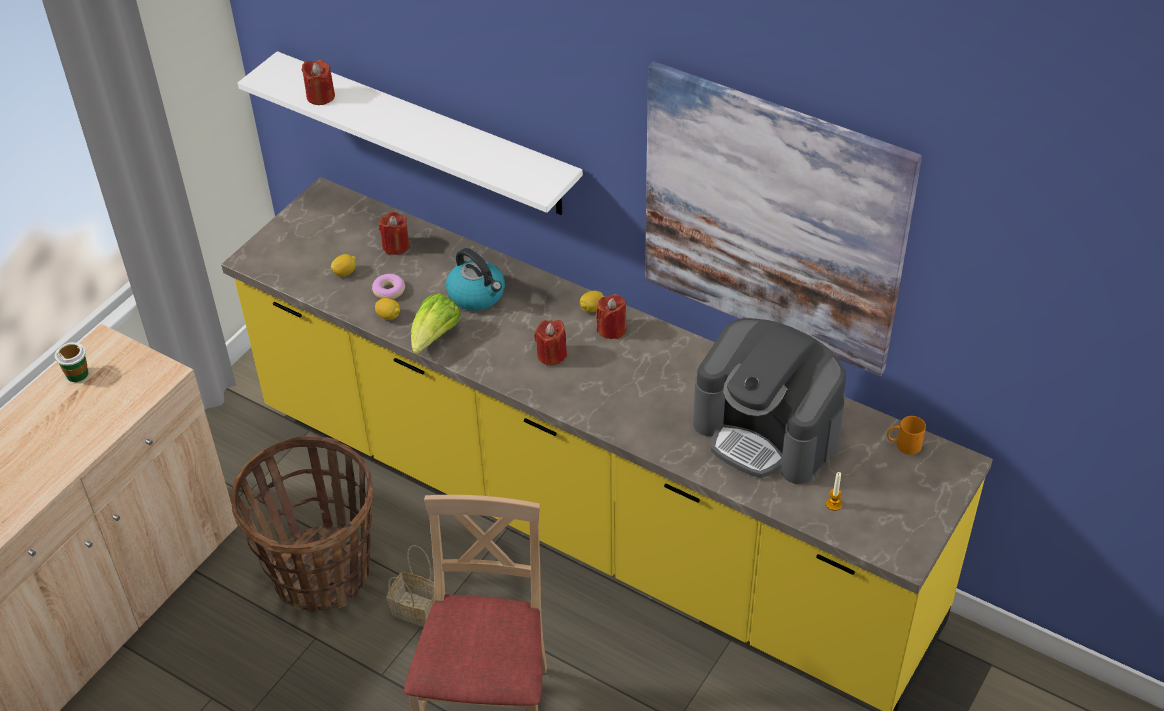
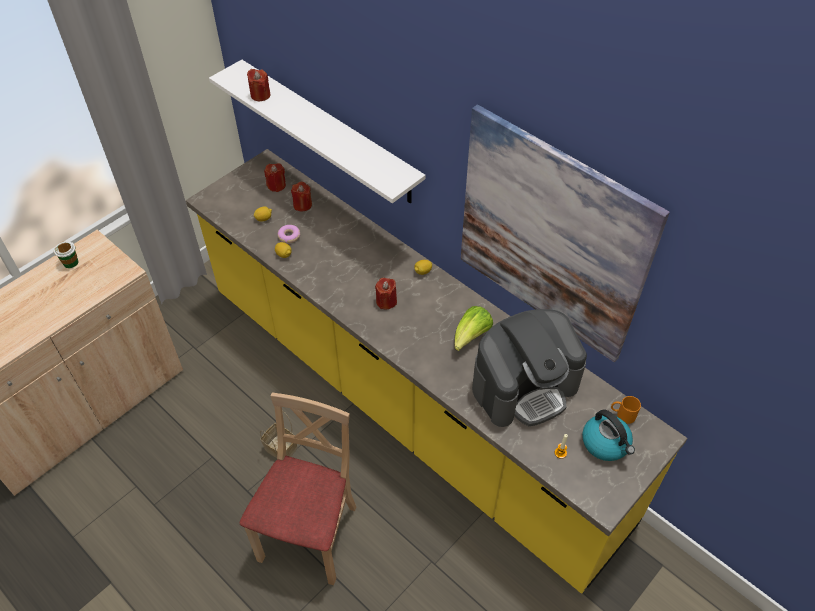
camera: 10 degrees right, 5 degrees up
basket [232,436,373,613] -> none
lettuce [411,294,461,354] -> lettuce moved to [454,306,493,351]
kettle [446,248,505,311] -> kettle moved to [582,409,635,461]
red candle [596,294,626,339] -> red candle moved to [264,163,286,192]
coffee machine [693,318,846,484] -> coffee machine turned 75 degrees counterclockwise [472,309,587,427]

